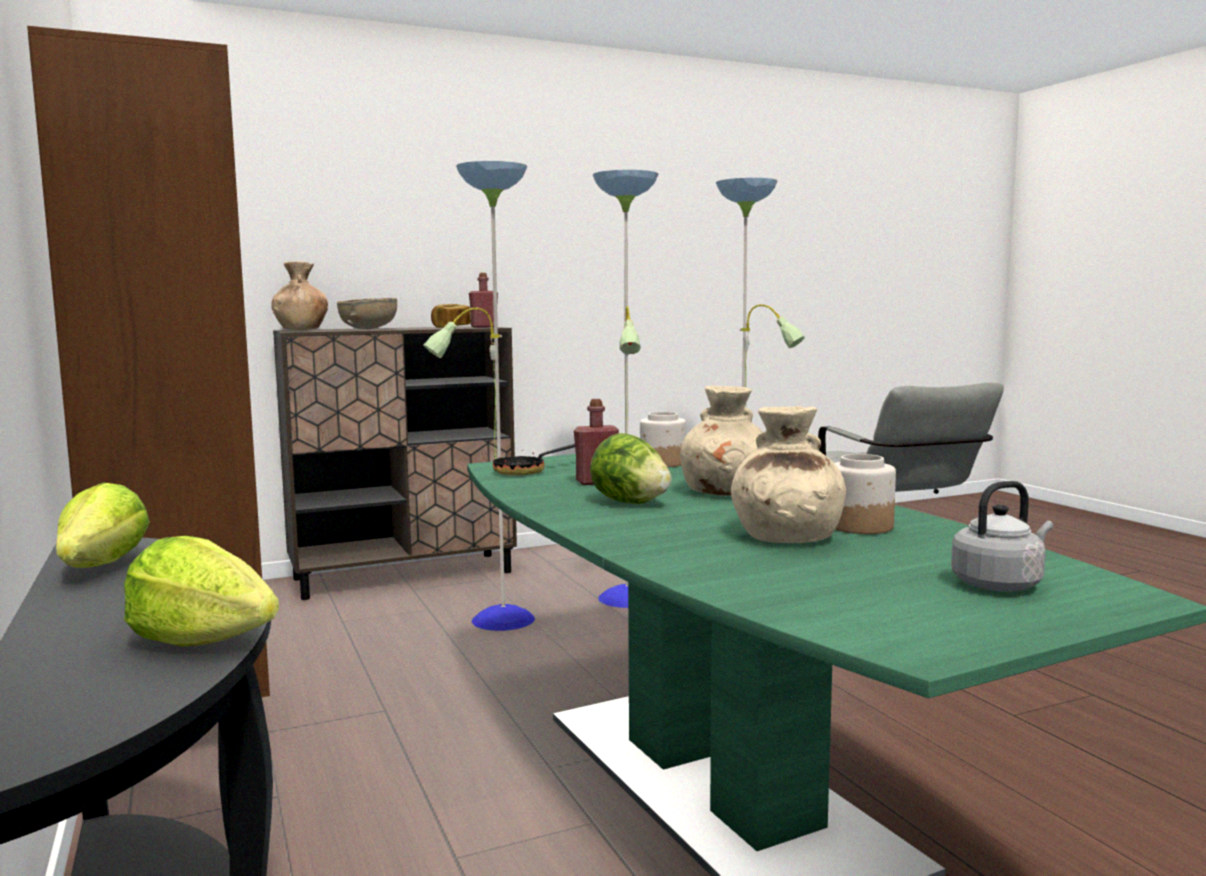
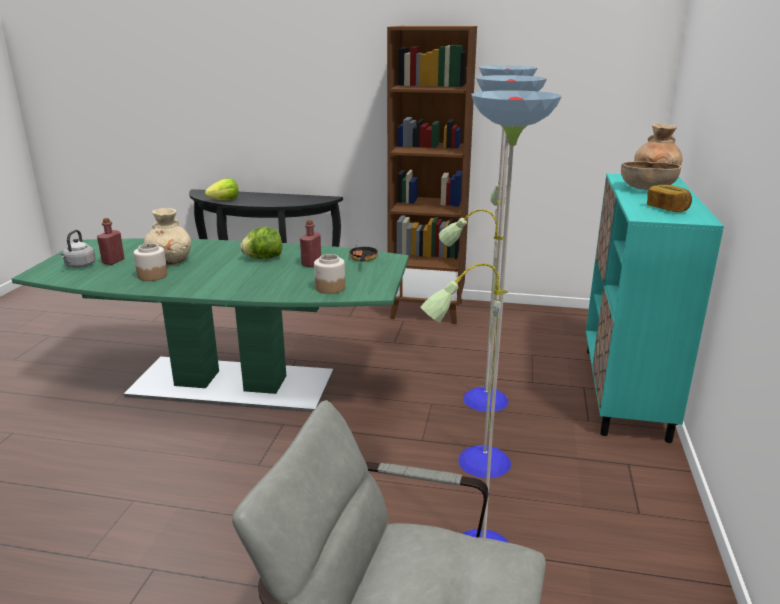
camera: 125 degrees right, 15 degrees up
lettuce [56,482,150,568] -> none
brown cabinet [273,326,517,600] -> turquoise cabinet [586,173,724,443]
red bottle [469,273,498,328] -> red bottle moved to [97,218,125,265]
beige vase [680,386,766,496] -> none

